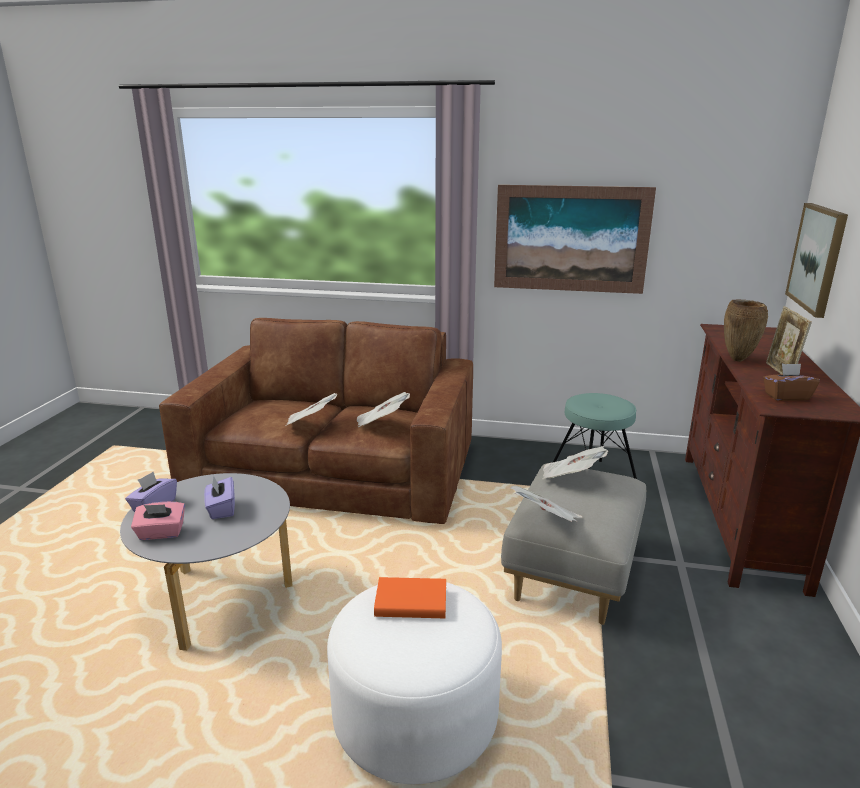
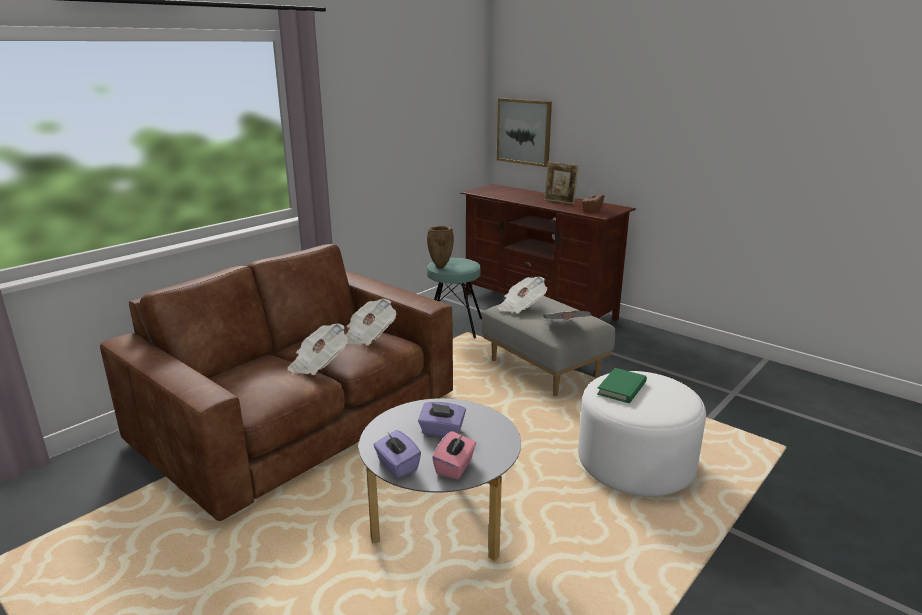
camera: 60 degrees left, 0 degrees up
orange book [374,577,446,618] -> green book [597,368,647,403]
picture [494,185,656,294] -> none
brown vase [724,300,768,362] -> brown vase moved to [427,226,454,268]

